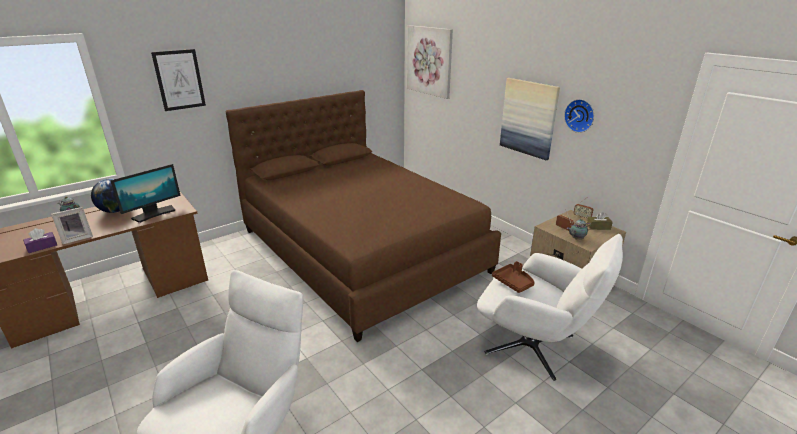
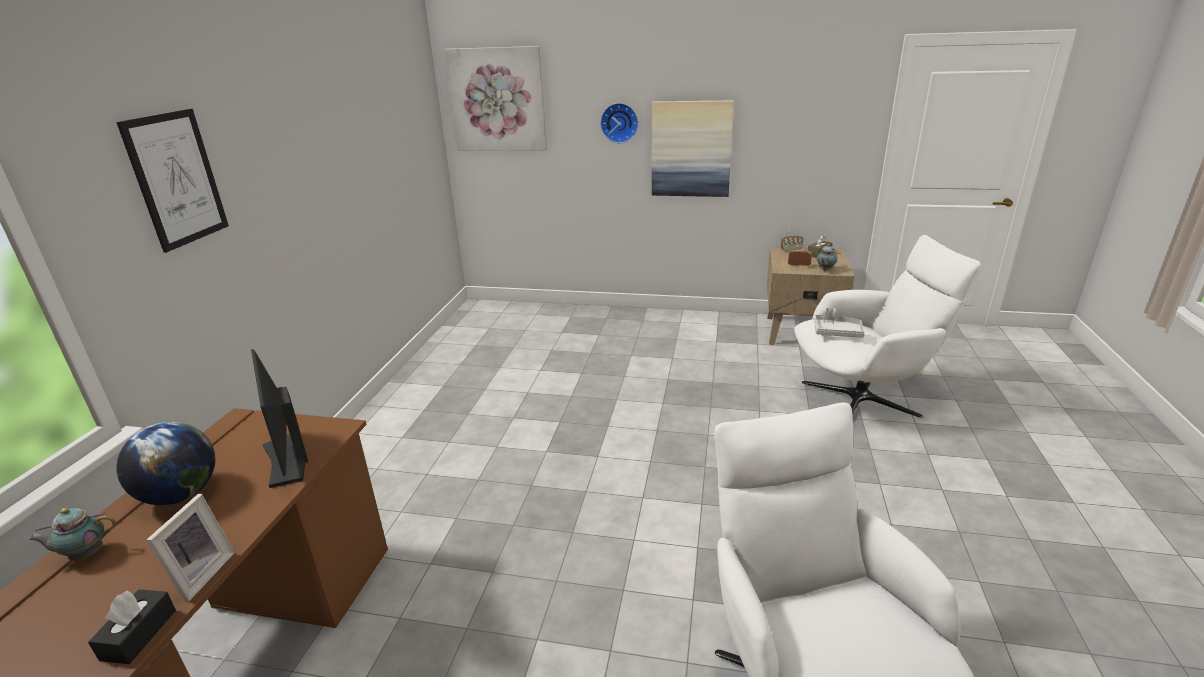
camera: 40 degrees left, 0 degrees up
purple tissue box [23,228,57,253] -> black tissue box [88,589,176,664]
monitor [110,164,181,223] -> monitor turned 150 degrees clockwise [251,349,308,488]
brown bed [226,90,501,342] -> none
brown tray [492,261,535,293] -> grey tray [814,308,865,338]
wall clock [564,99,594,133] -> wall clock moved to [600,103,639,143]

